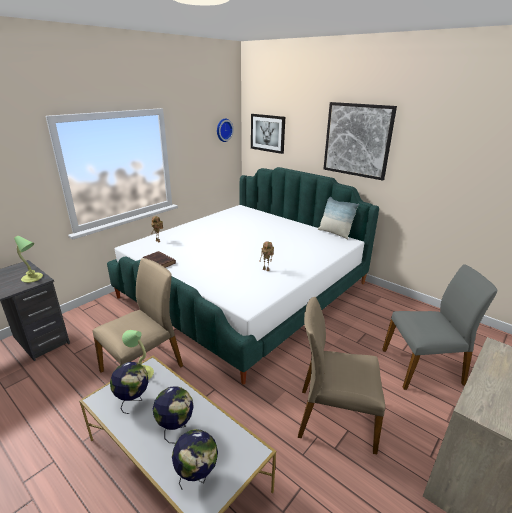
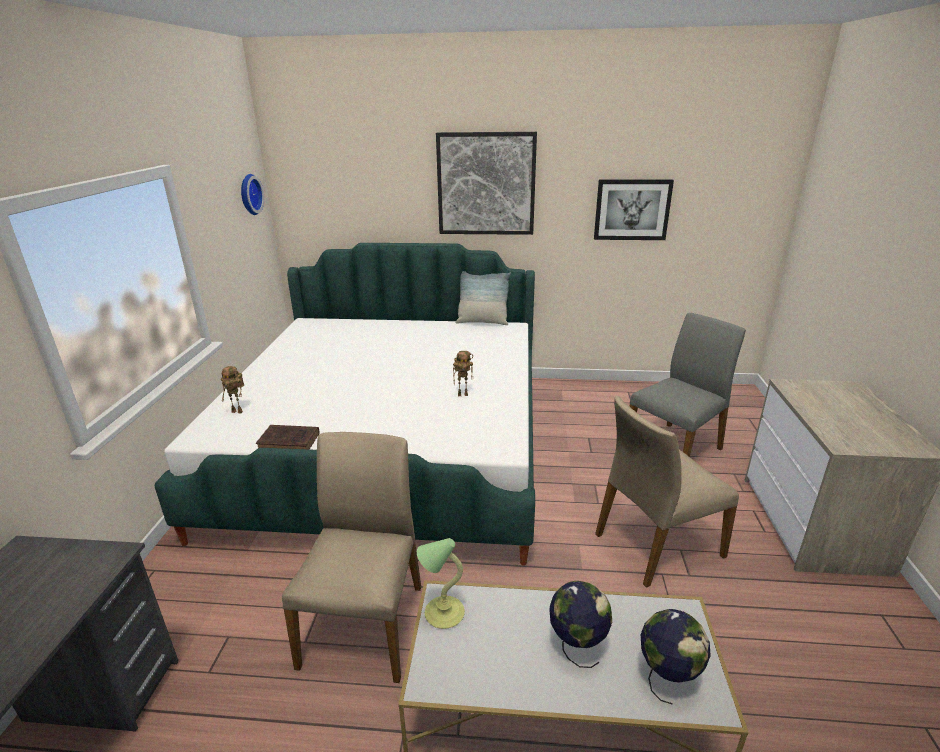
camera: 35 degrees left, 0 degrees up
table lamp [14,236,43,283] -> none
globe [110,362,148,414] -> none
picture [251,114,285,154] -> picture moved to [594,179,674,240]

